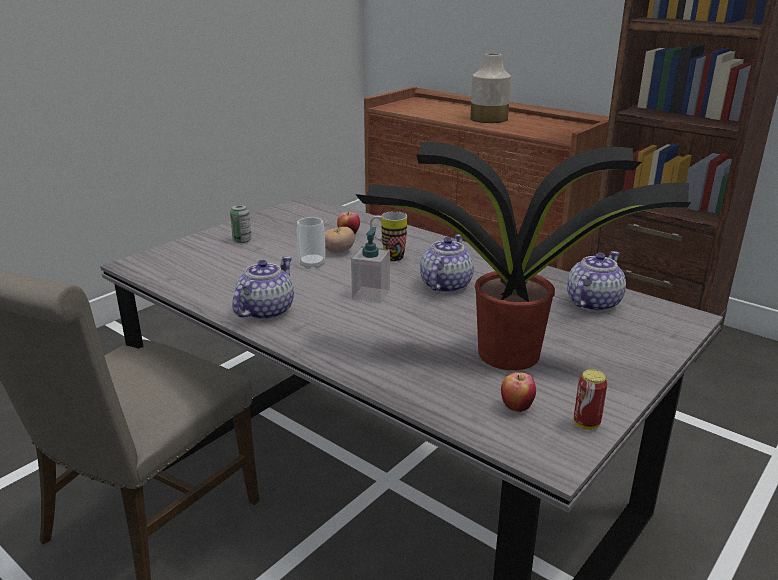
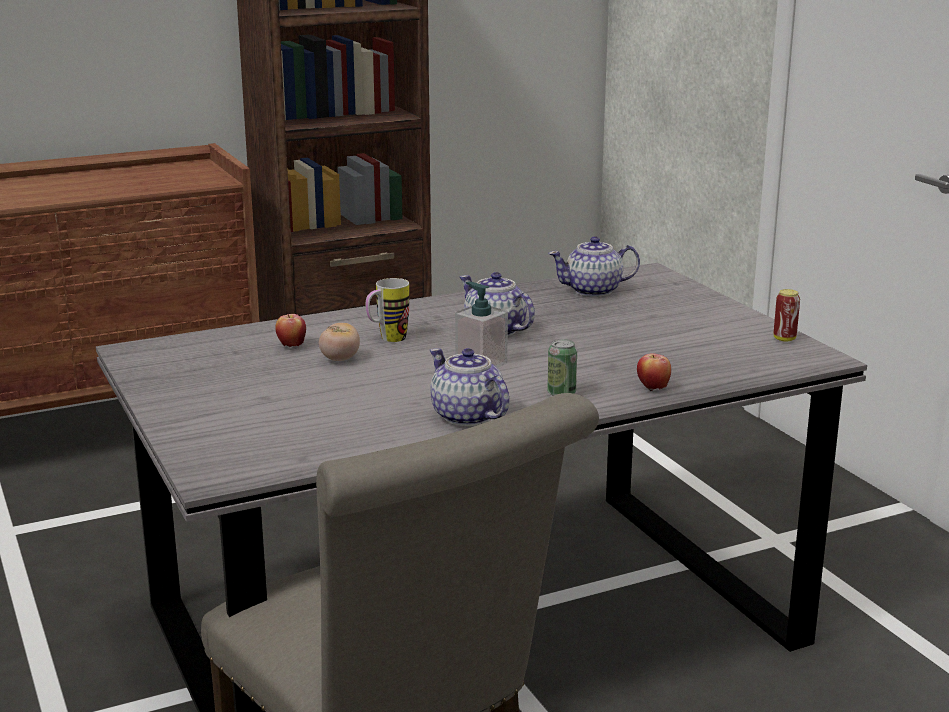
camera: 65 degrees left, 5 degrees down
can [230,205,252,243] -> can moved to [547,339,577,396]
cup [297,217,325,269] -> none
potted plant [355,142,691,370] -> none
beige vase [470,53,511,123] -> none
apple [501,372,536,412] -> apple moved to [637,353,671,391]
teapot [567,251,626,312] -> teapot turned 75 degrees counterclockwise [548,236,640,297]

